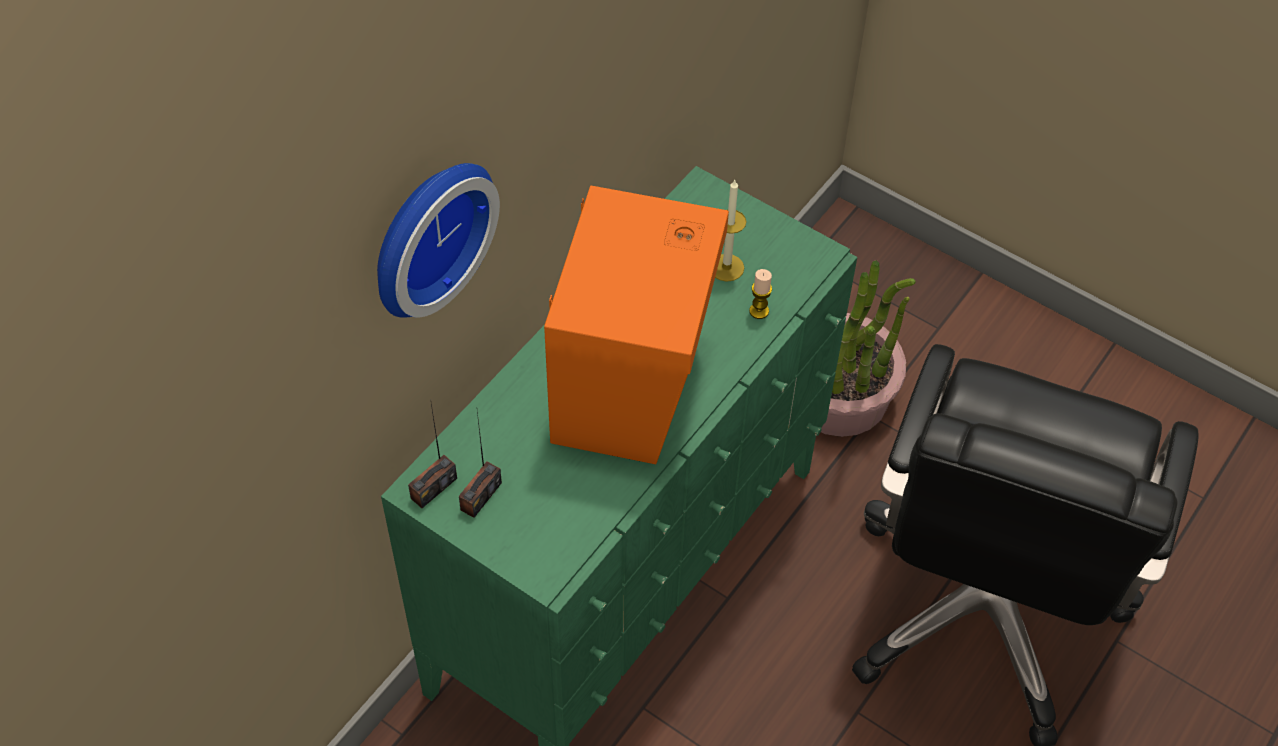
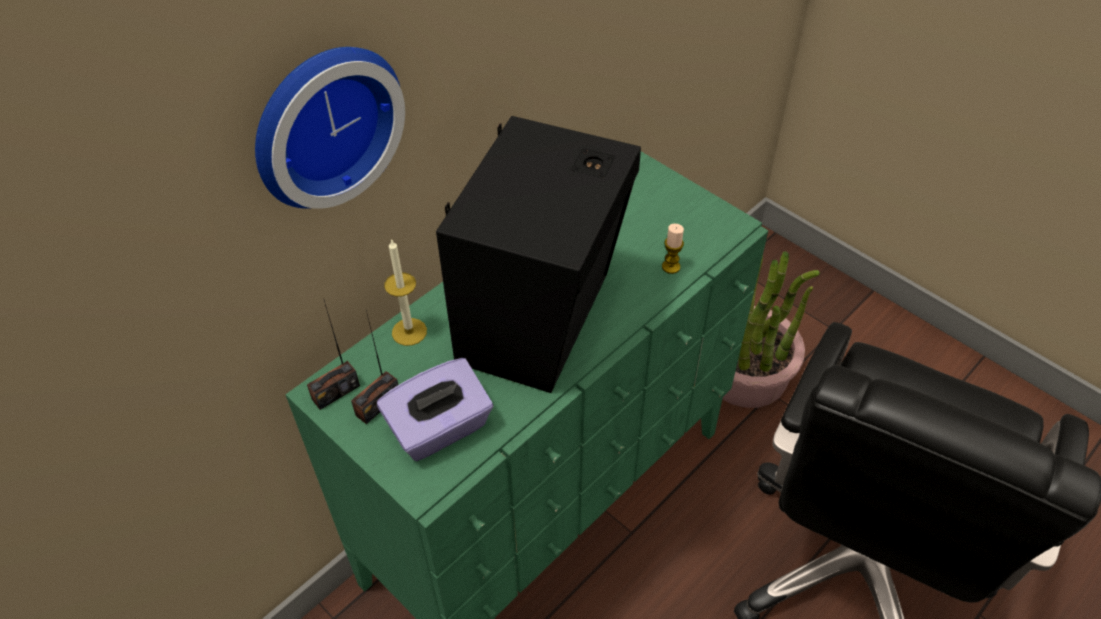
camera: 10 degrees right, 5 degrees down
orange speaker [544,186,729,464] -> black speaker [436,116,641,393]
candle [715,180,747,282] -> candle moved to [384,239,427,346]
none -> purple tissue box [377,358,493,461]

